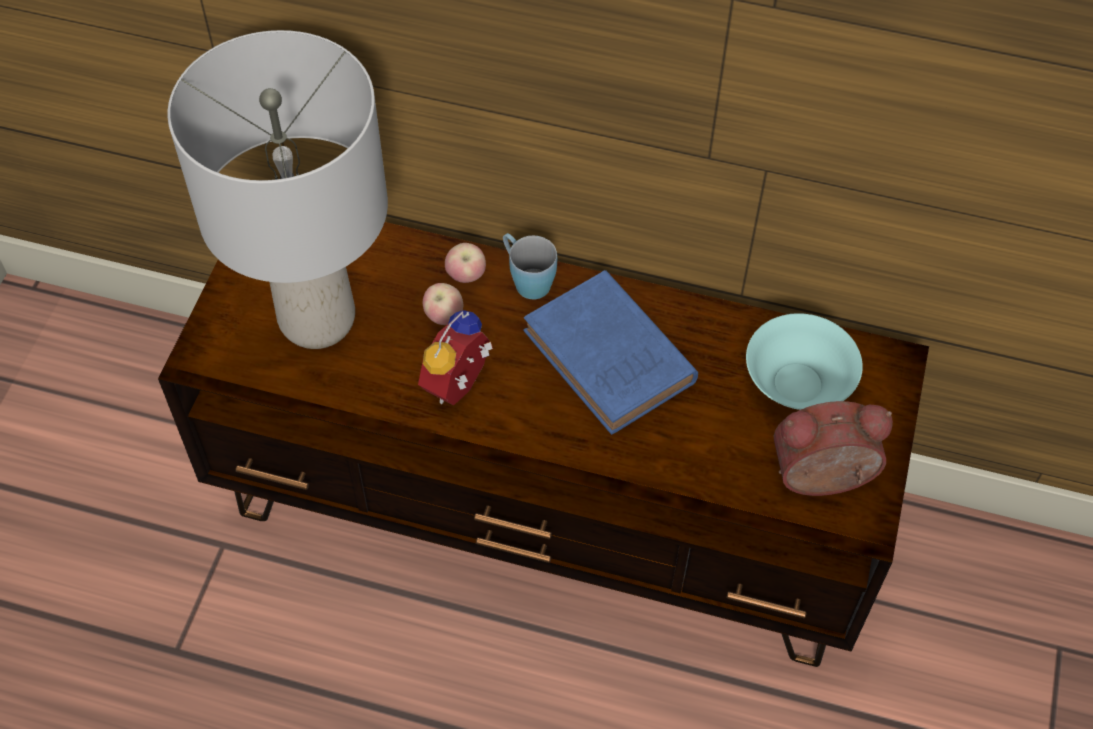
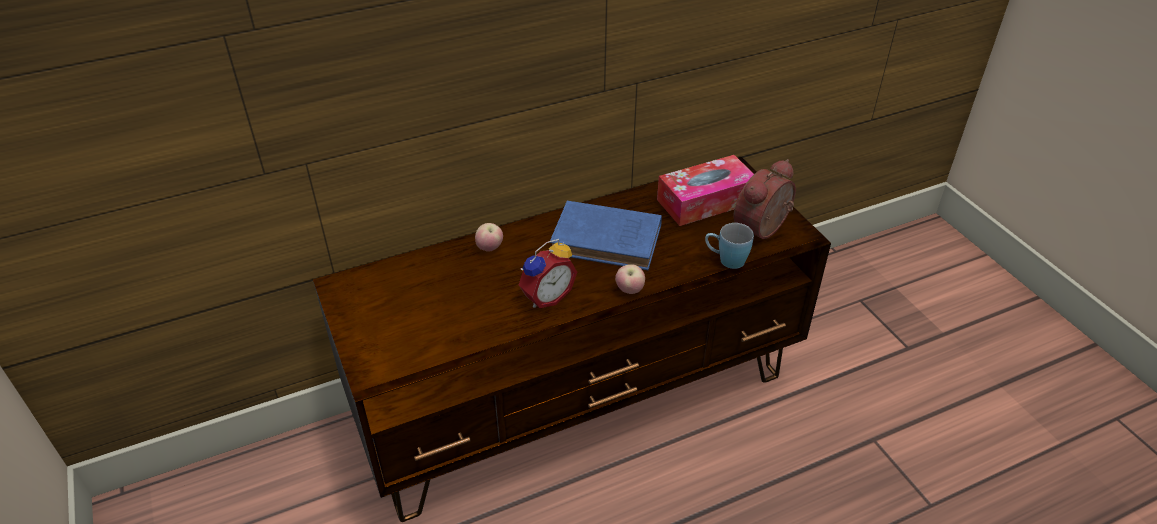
camera: 40 degrees left, 15 degrees down
grey table lamp [168,30,388,349] -> none
alarm clock [418,310,493,406] -> alarm clock turned 120 degrees counterclockwise [519,239,577,308]
apple [423,283,463,325] -> apple moved to [615,264,645,294]
blue mug [503,233,557,300] -> blue mug moved to [705,223,754,269]
turquoise bowl [746,313,863,410] -> tissue box [657,155,754,226]

